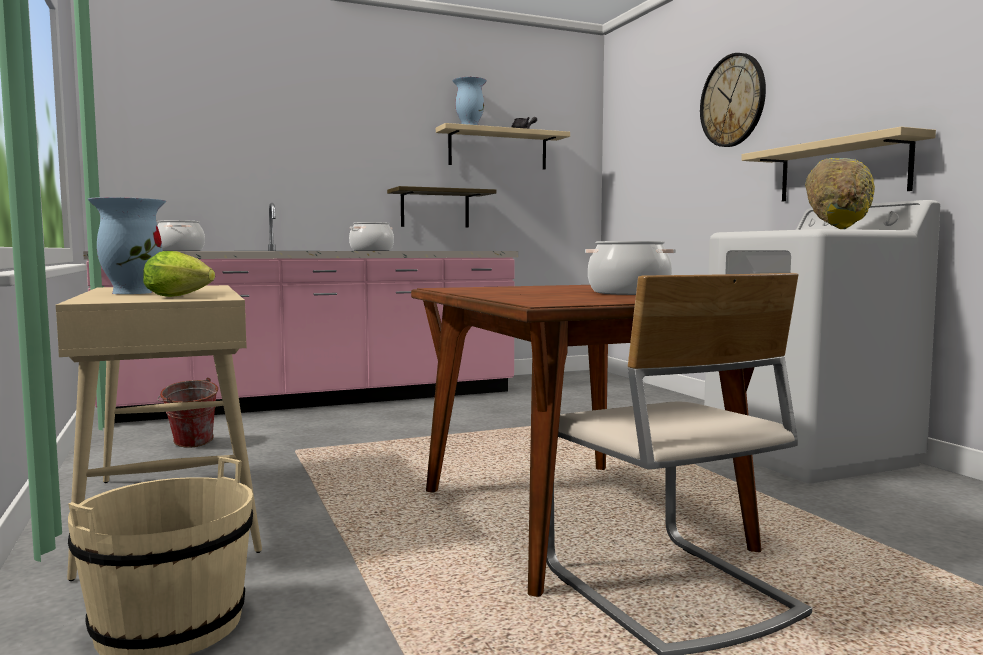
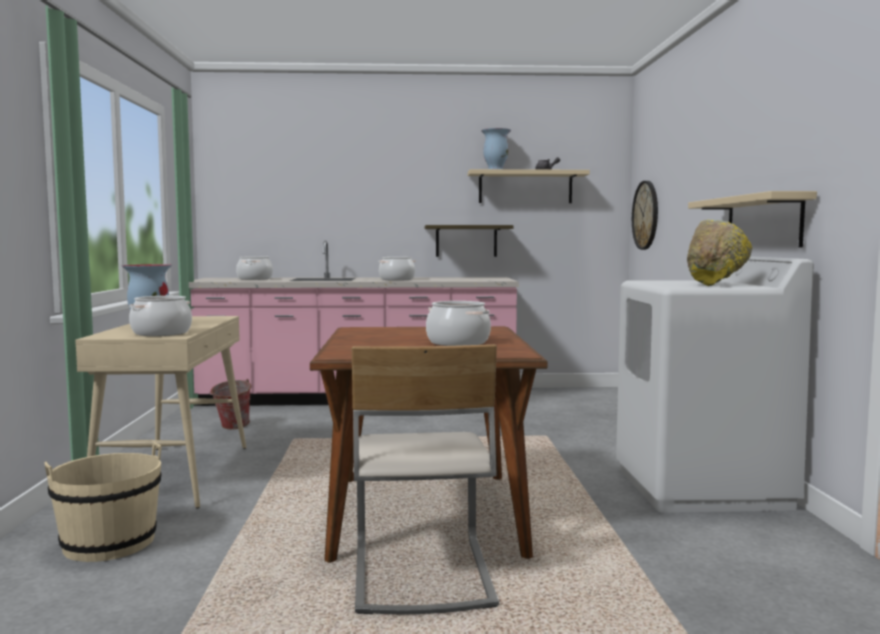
camera: 20 degrees right, 0 degrees up
lettuce [143,251,215,297] -> cooking pot [129,296,192,336]
wall clock [700,53,766,147] -> wall clock moved to [632,181,658,250]

